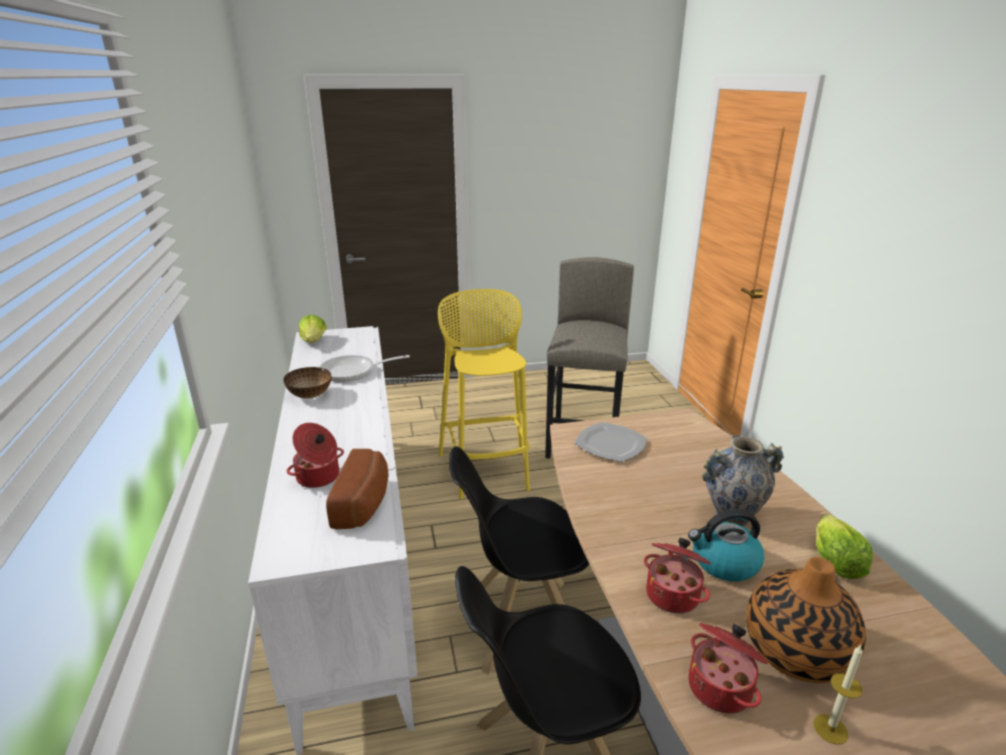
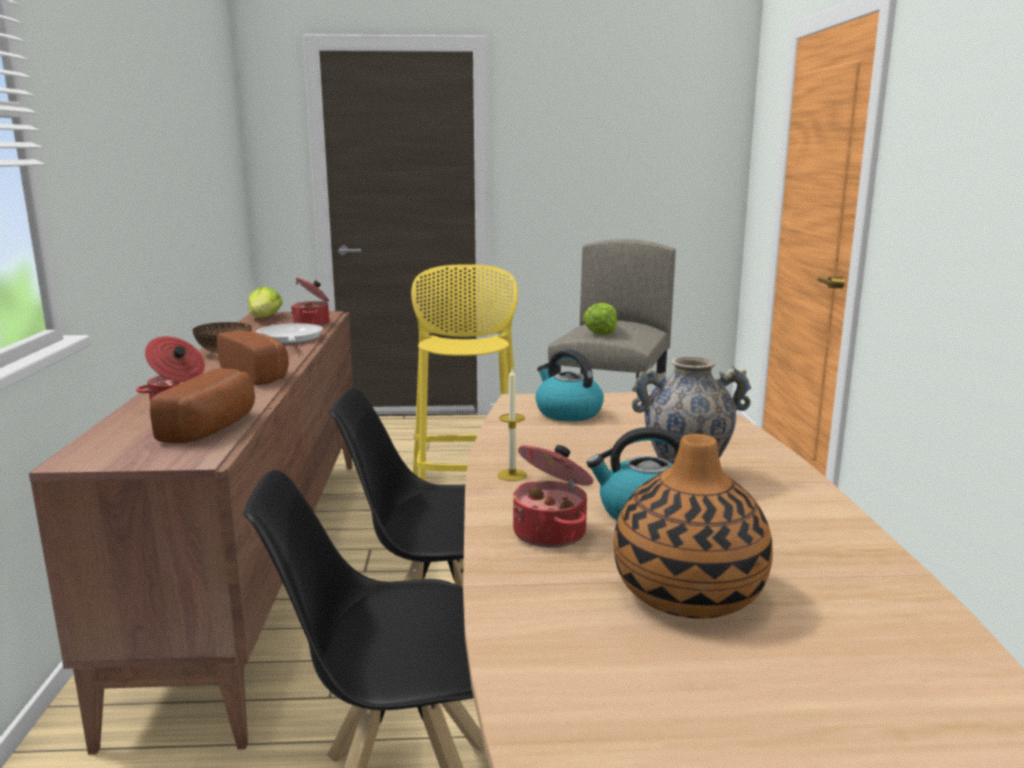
camera: 10 degrees right, 10 degrees down
white cabinet [248,326,418,754] -> brown cabinet [29,311,353,755]
frying pan [319,355,410,382] -> frying pan turned 75 degrees clockwise [256,323,323,344]
plate [575,422,648,462] -> kettle [536,349,604,421]
cooking pot [688,623,768,714] -> cooking pot moved to [291,278,329,326]
candle [813,645,863,745] -> candle moved to [497,369,527,481]
lettuce [816,514,873,579] -> lettuce moved to [583,303,617,335]
none -> bread [217,330,289,385]

